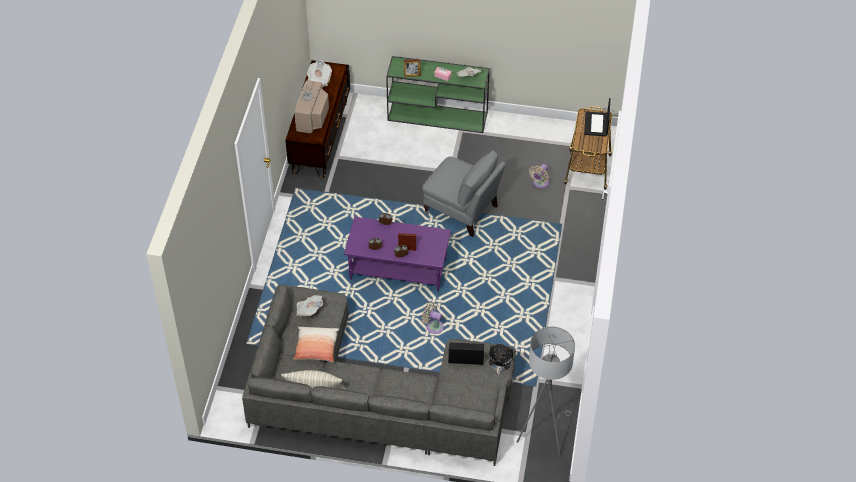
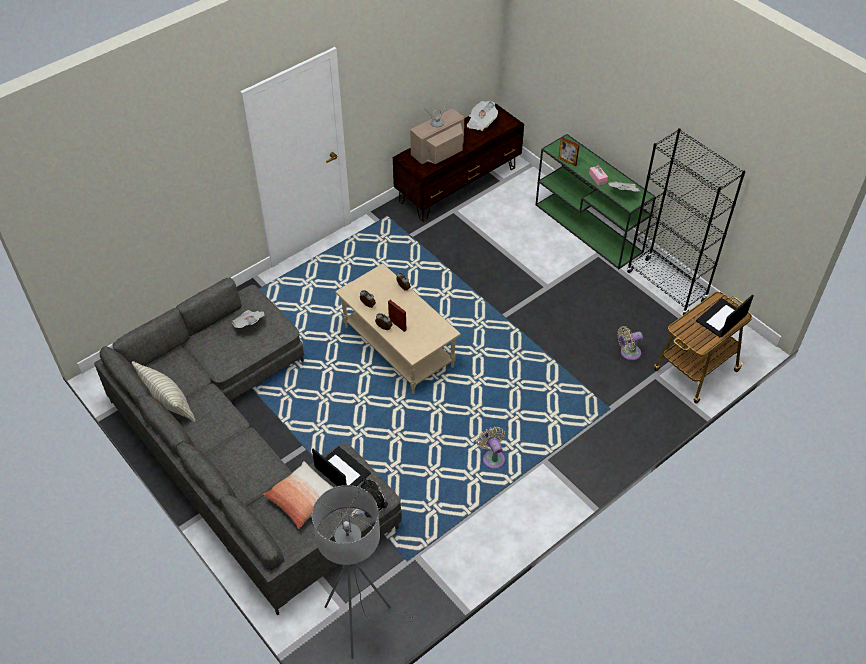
camera: 40 degrees right, 0 degrees up
pillow [293,327,339,362] -> pillow moved to [263,461,334,529]
purple coffee table [344,217,451,292] -> beige coffee table [335,263,461,394]
beige fan [421,302,444,334] -> beige fan moved to [477,426,505,469]
grey armchair [422,150,505,237] -> none
none -> black bookcase [627,128,745,315]

